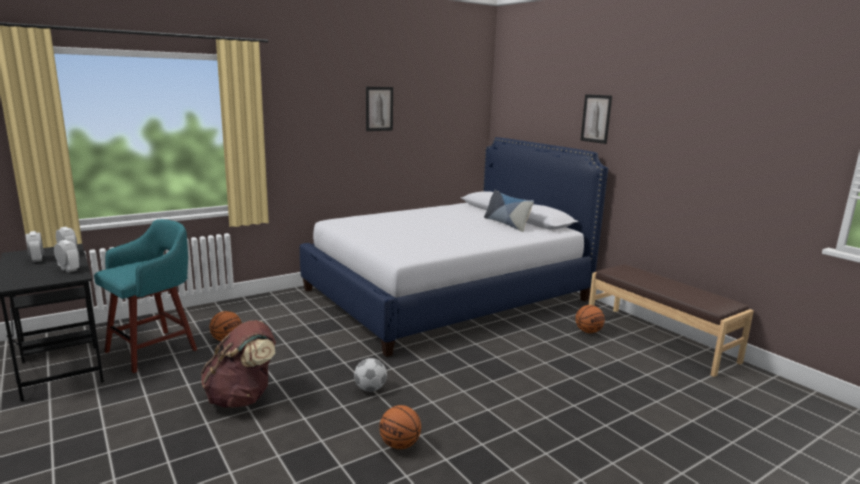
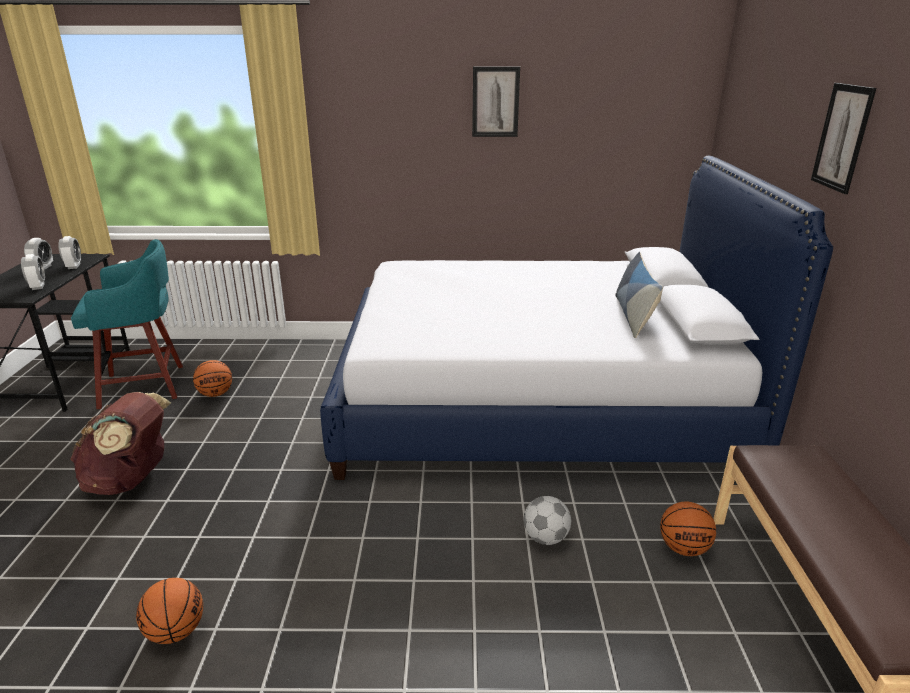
camera: 35 degrees right, 10 degrees up
football [354,358,387,392] -> football moved to [524,496,571,545]

